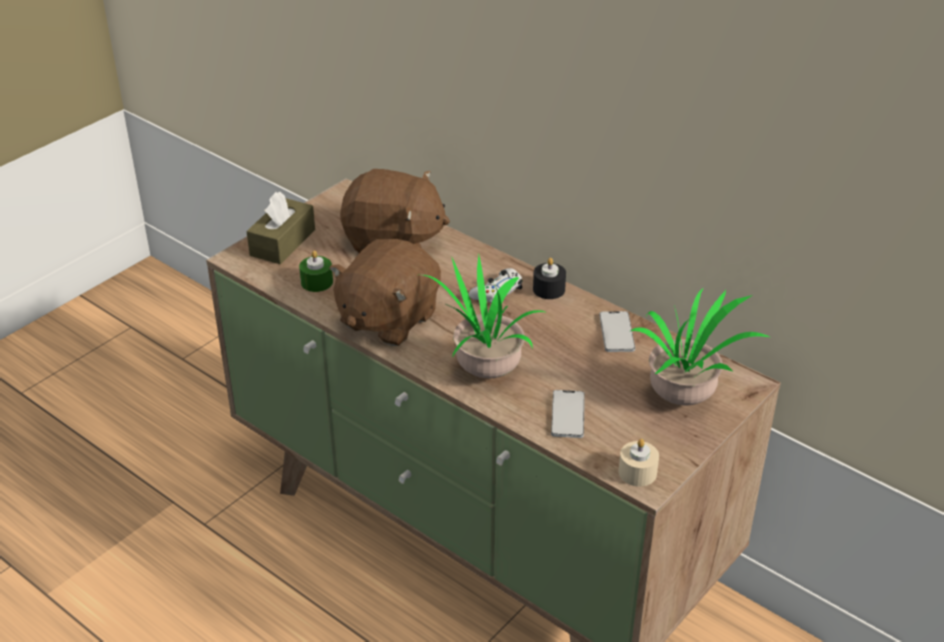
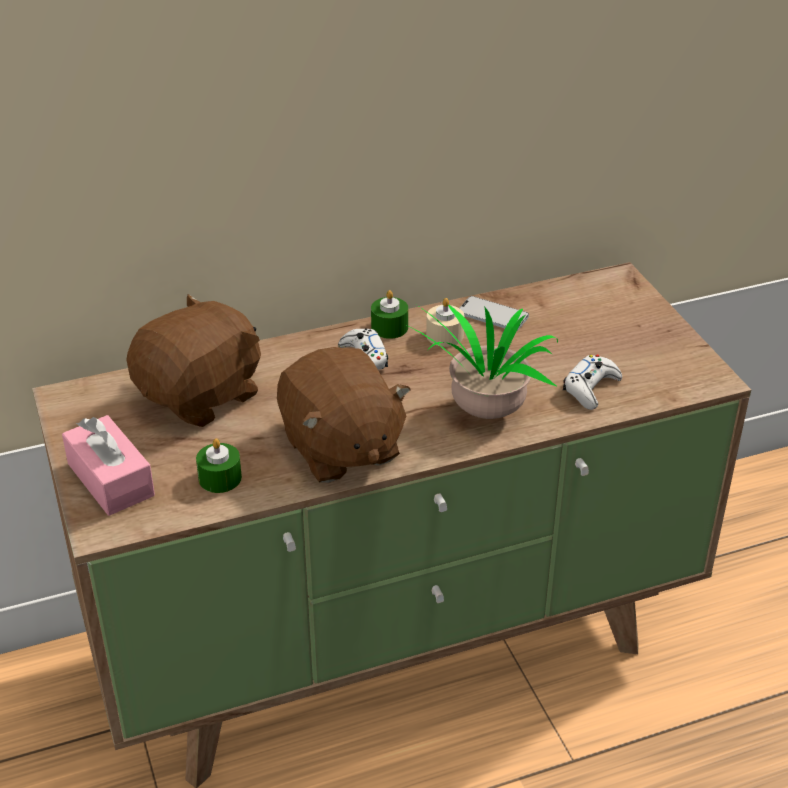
camera: 60 degrees left, 0 degrees up
brown tissue box [246,192,315,265] -> pink tissue box [62,415,155,516]
black candle [533,258,566,299] -> green candle [371,290,408,339]
phone [551,390,585,438] -> white game controller [563,355,622,410]
beige candle [619,439,659,487] -> beige candle moved to [426,298,464,347]
potted plant [630,289,770,405] -> none

